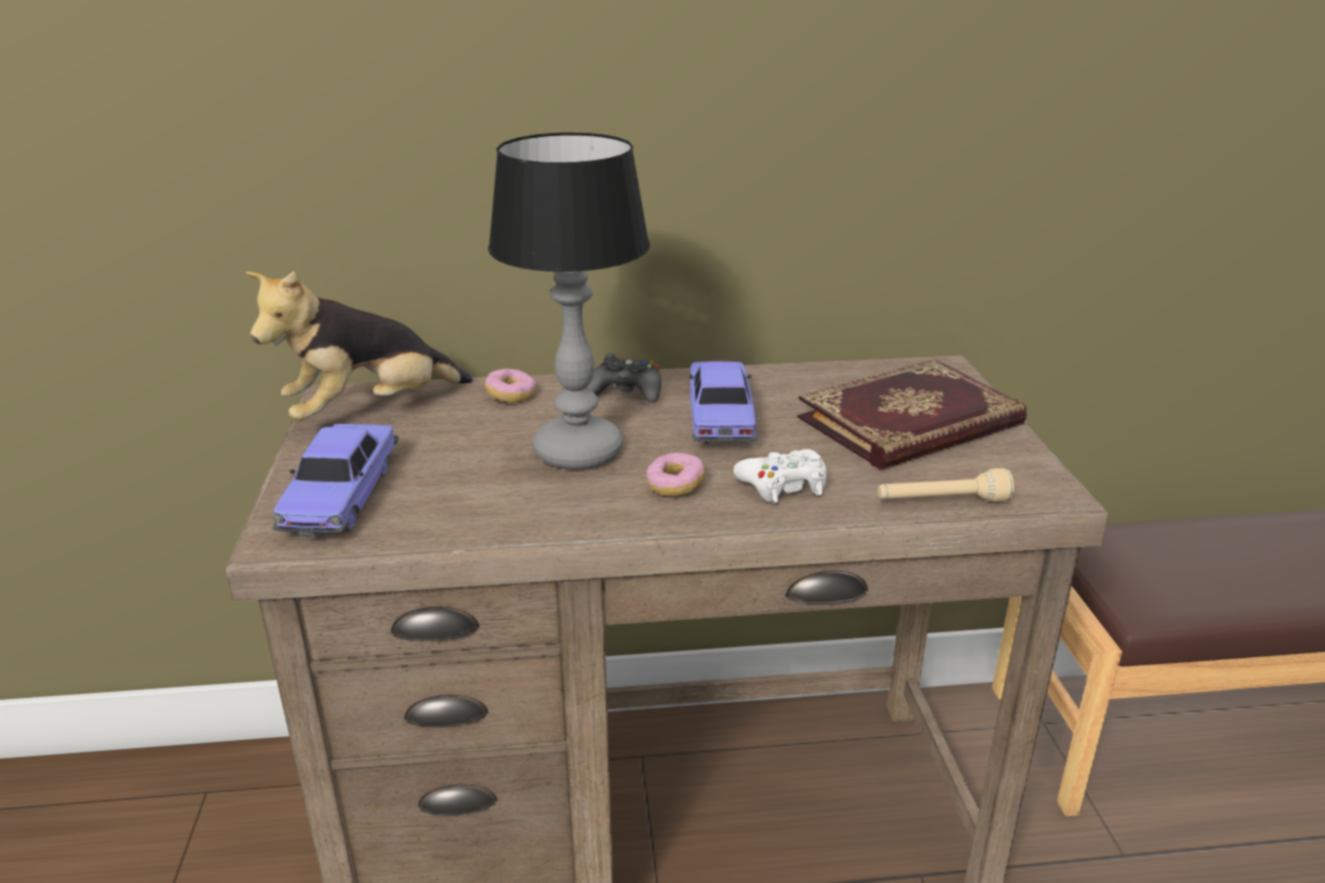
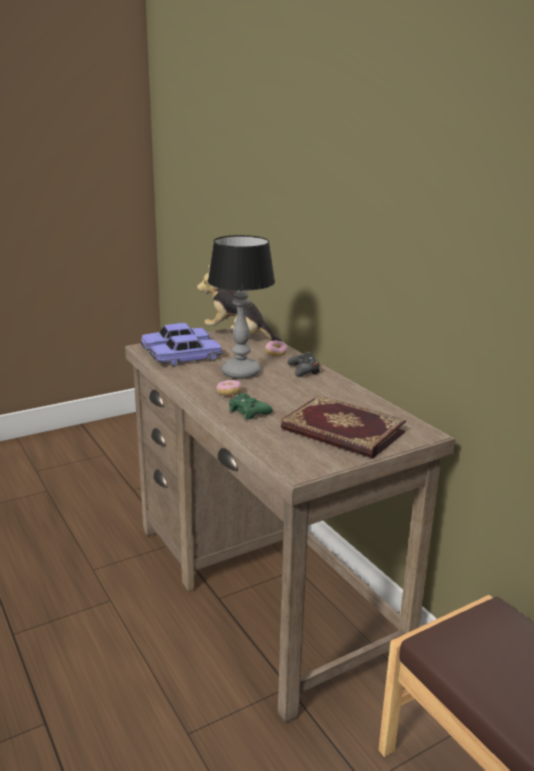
camera: 65 degrees right, 5 degrees down
toy car [689,361,758,445] -> toy car moved to [149,334,224,366]
white game controller [733,449,827,503] -> green game controller [229,393,273,420]
beige flashlight [878,468,1014,502] -> none

